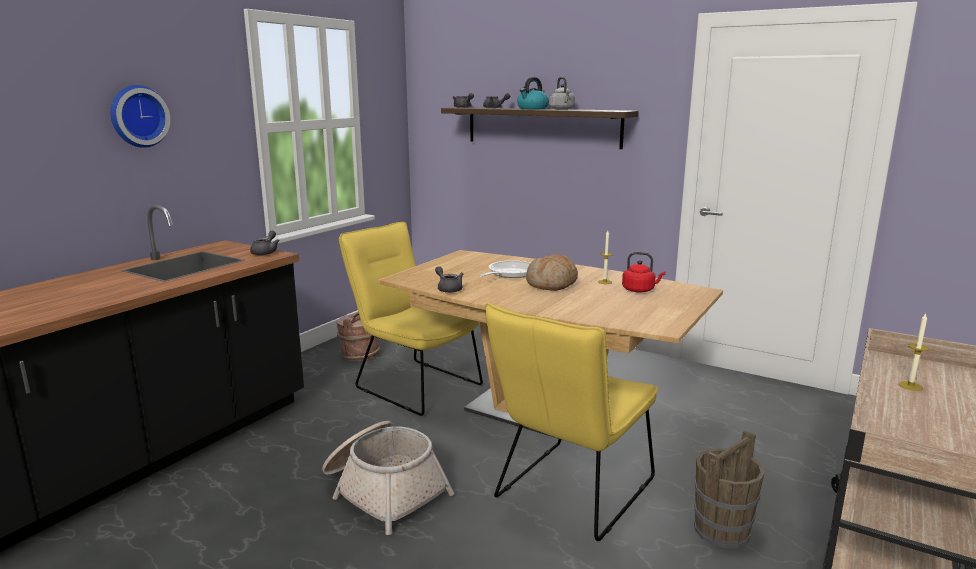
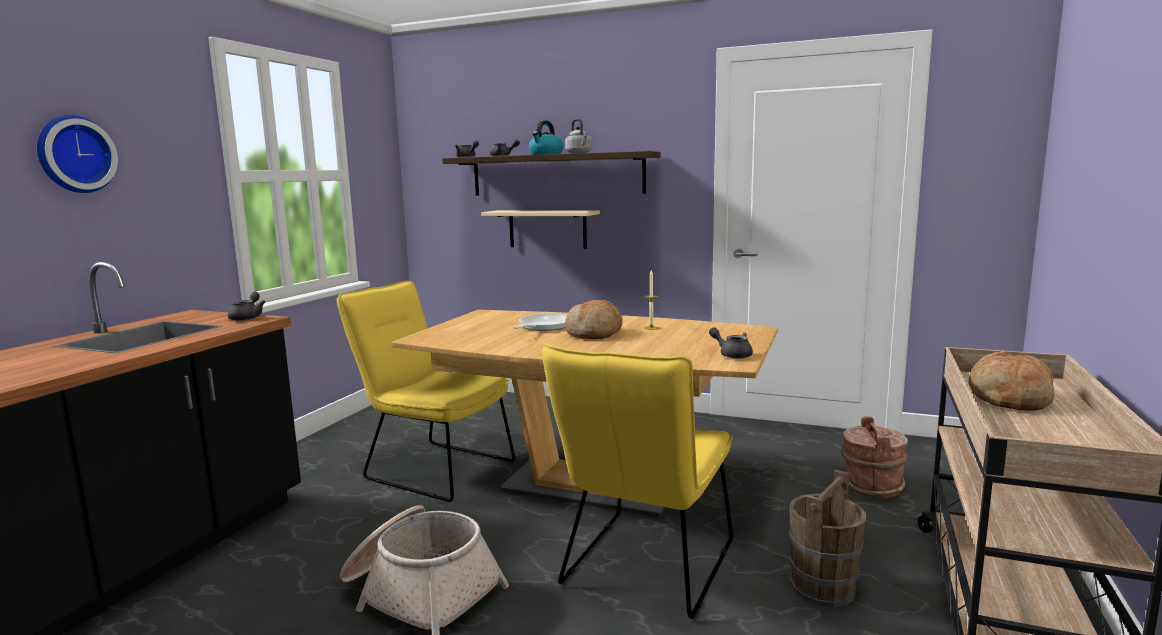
camera: 10 degrees left, 5 degrees down
brown bucket [336,312,381,361] -> brown bucket moved to [841,416,908,498]
grey teapot [435,266,464,293] -> grey teapot moved to [709,327,753,359]
red kettle [622,252,666,293] -> none
candle [899,313,929,391] -> bread [968,351,1055,410]
none -> beige shelf [481,210,600,249]

